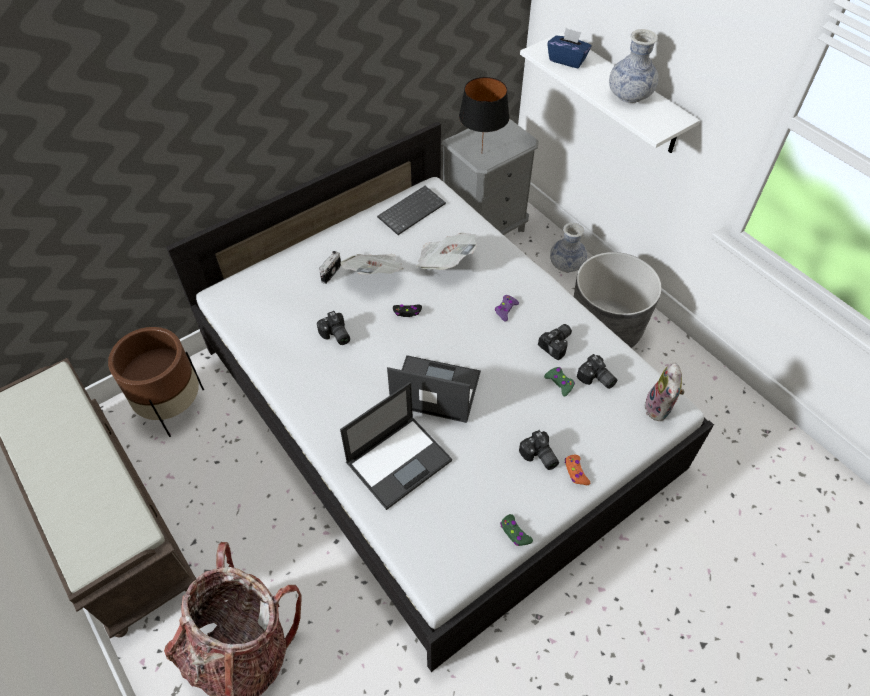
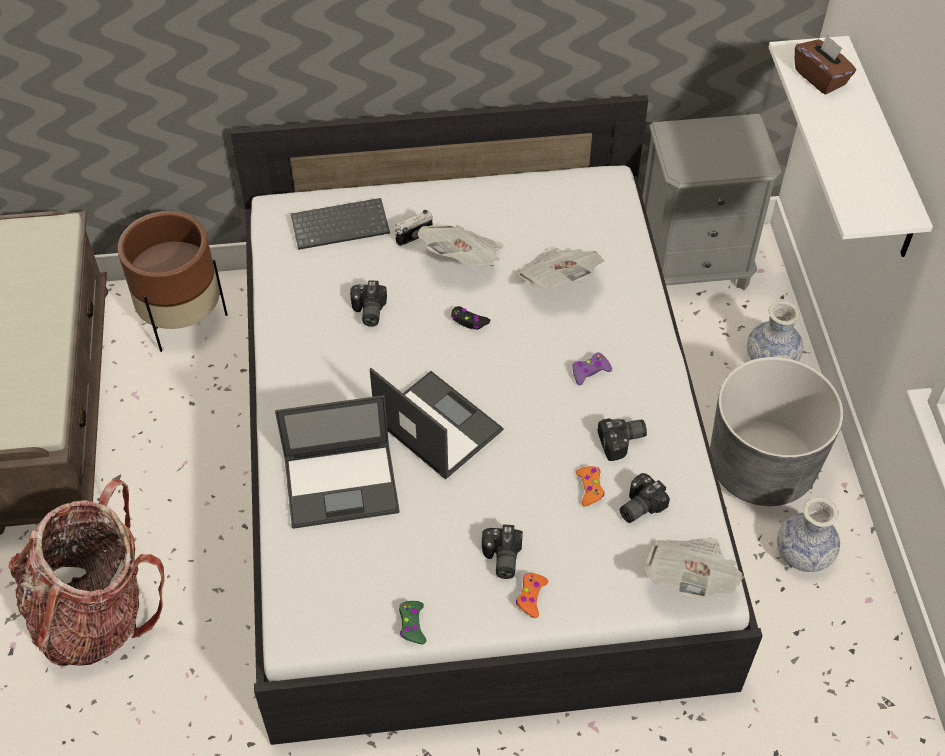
camera: 30 degrees right, 0 degrees up
keyboard [377,186,446,235] -> keyboard moved to [291,198,390,250]
black table lamp [459,77,509,149] -> none
green game controller [544,367,575,397] -> orange game controller [576,466,604,507]
blue tissue box [547,28,592,68] -> brown tissue box [795,35,856,95]
camera [577,354,617,389] -> camera turned 60 degrees clockwise [620,473,670,523]
vase [609,29,658,103] -> vase moved to [777,497,840,572]
plush toy [644,362,684,421] -> newspaper [644,537,744,598]

